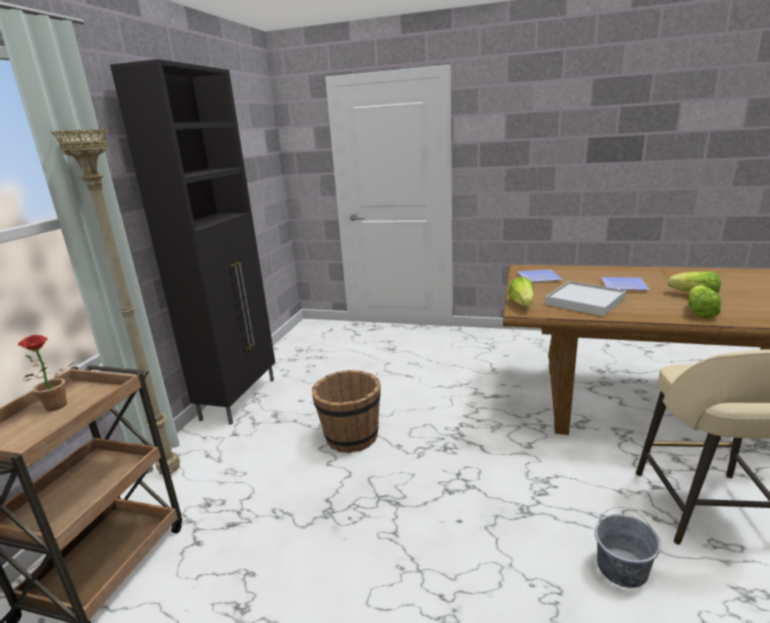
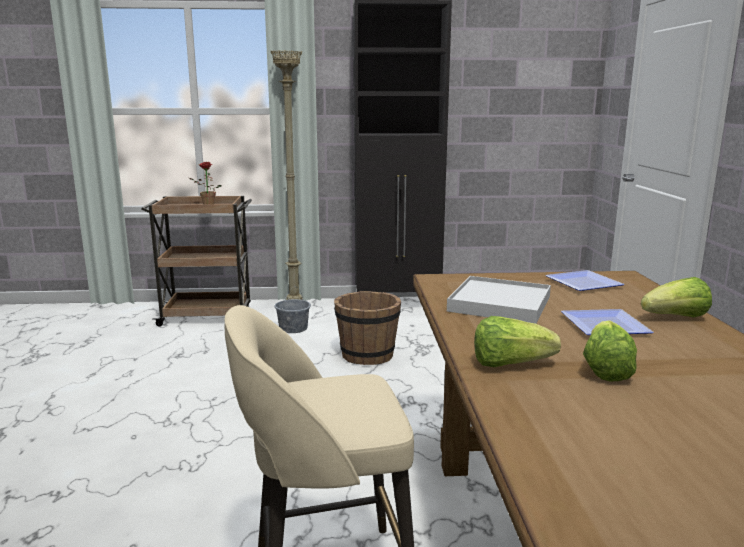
camera: 70 degrees right, 5 degrees down
lettuce [508,277,534,306] -> lettuce moved to [641,277,712,317]
grey bucket [595,507,661,588] -> grey bucket moved to [274,287,311,333]

